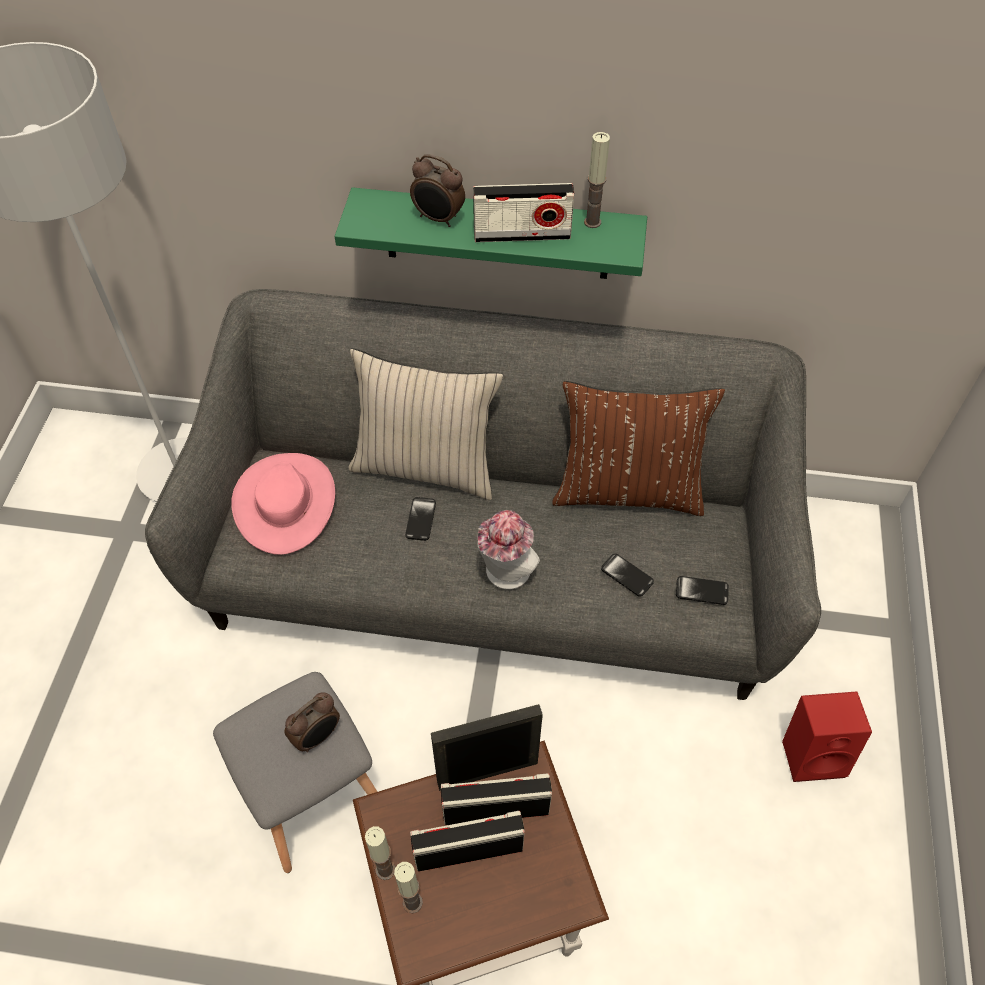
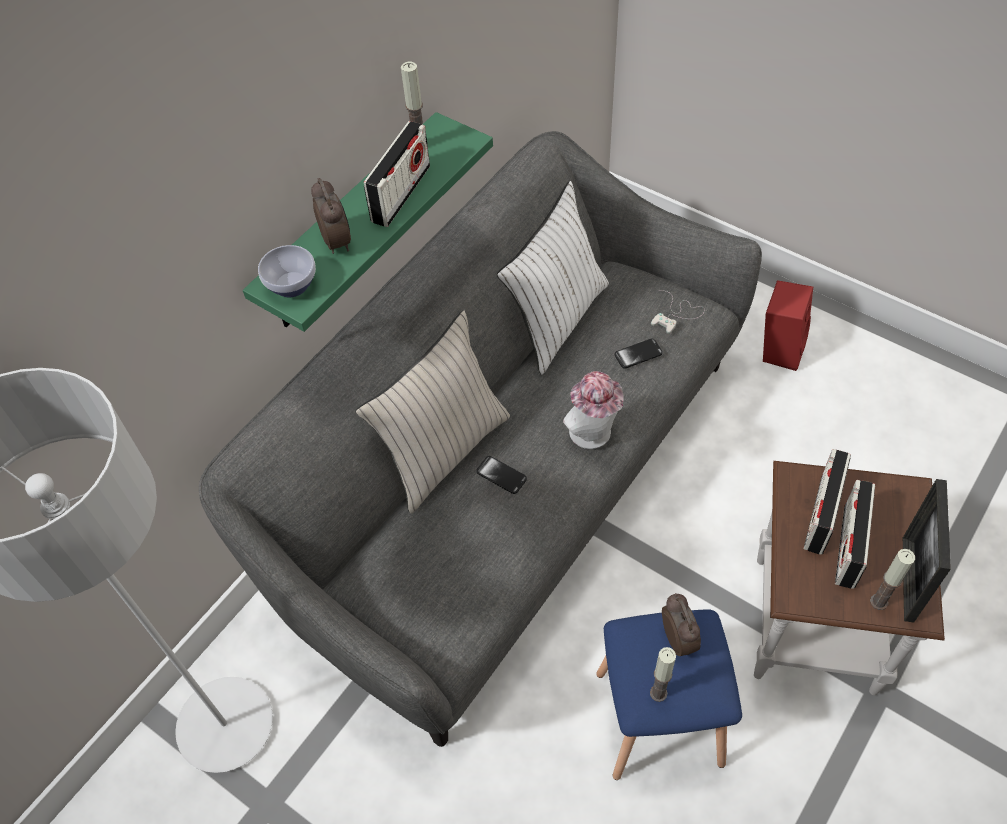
camera: 60 degrees left, 0 degrees up
grey stool [213,672,377,873] -> blue stool [596,609,742,780]
pink hat [231,453,335,555] -> none
candle [365,826,395,880] -> candle moved to [650,647,676,702]
alarm clock [410,154,465,227] -> alarm clock turned 75 degrees counterclockwise [311,178,351,254]
picture frame [431,704,543,791] -> picture frame moved to [903,479,951,623]
brown pillow [552,381,725,516] -> white pillow [497,181,609,375]
phone [676,576,729,605] -> white game controller [651,290,705,334]
none -> bowl [258,245,316,297]

